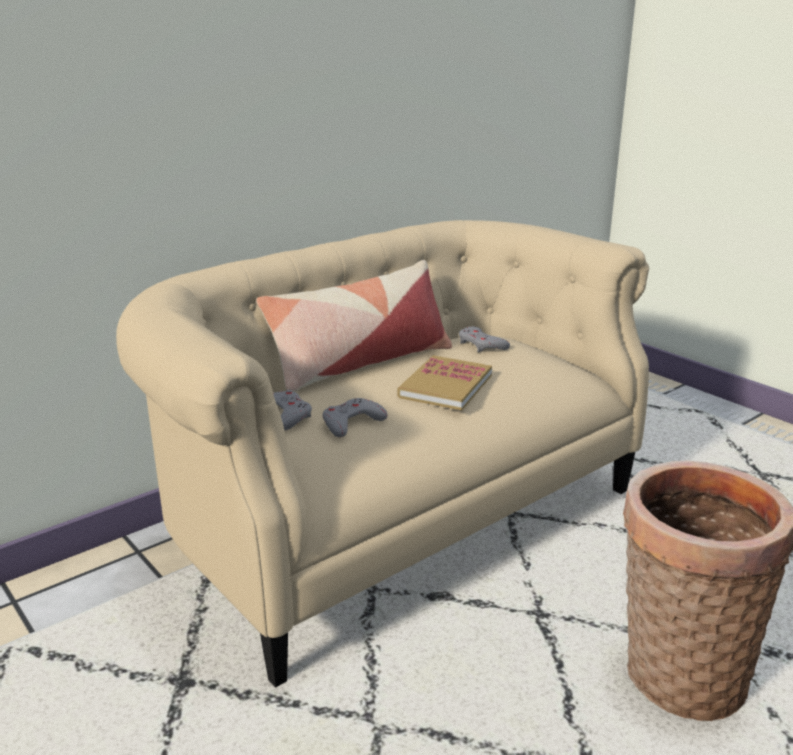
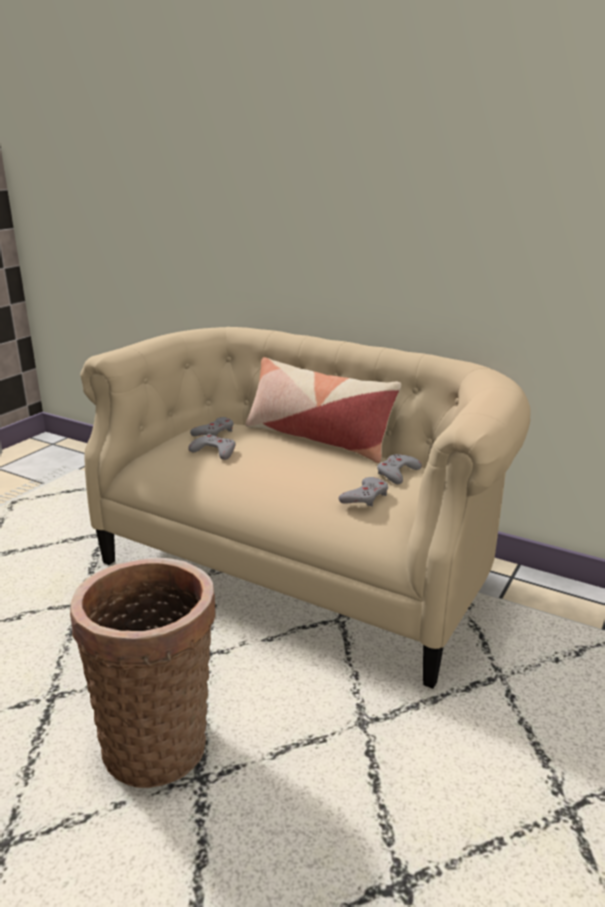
camera: 70 degrees right, 0 degrees up
book [397,355,492,410] -> none
none -> grey game controller [339,477,388,507]

